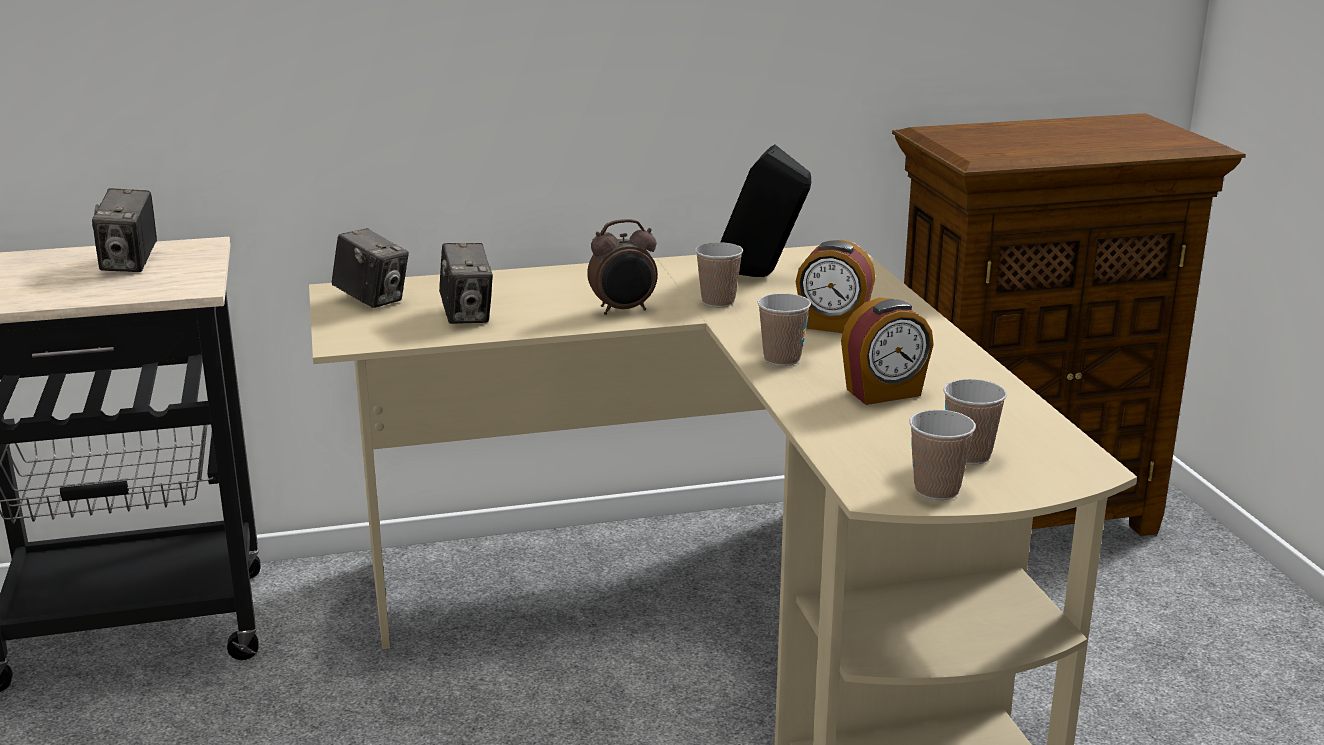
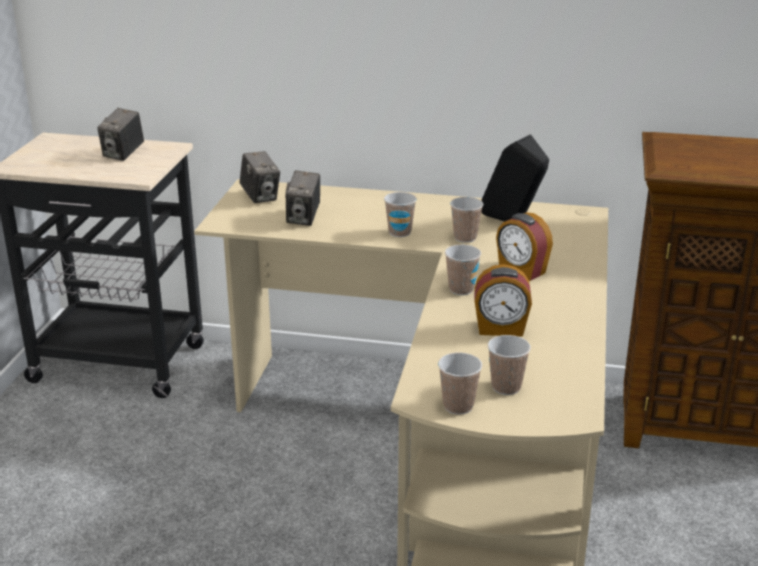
camera: 25 degrees right, 5 degrees up
alarm clock [587,219,658,315] -> cup [384,192,417,237]

